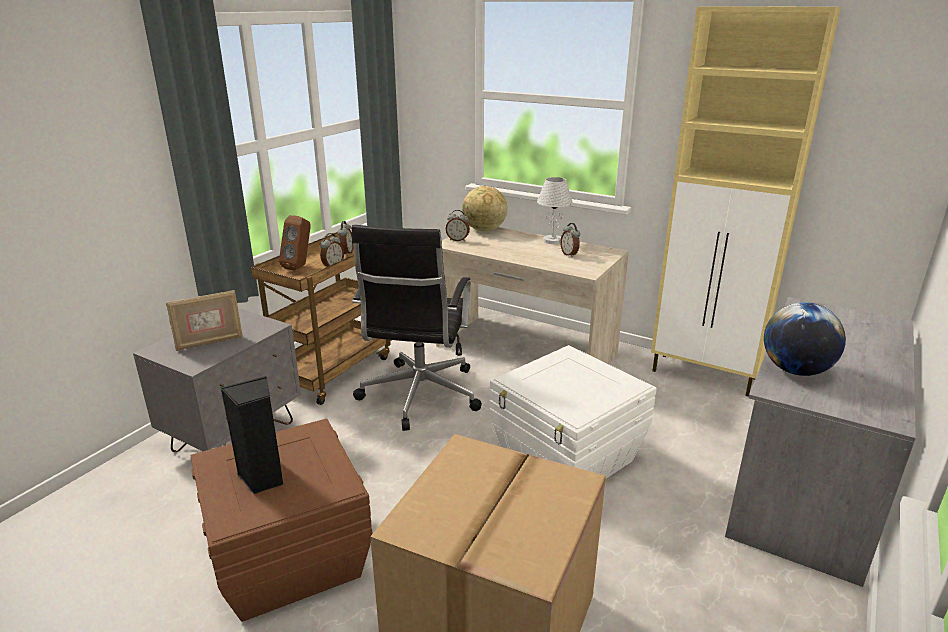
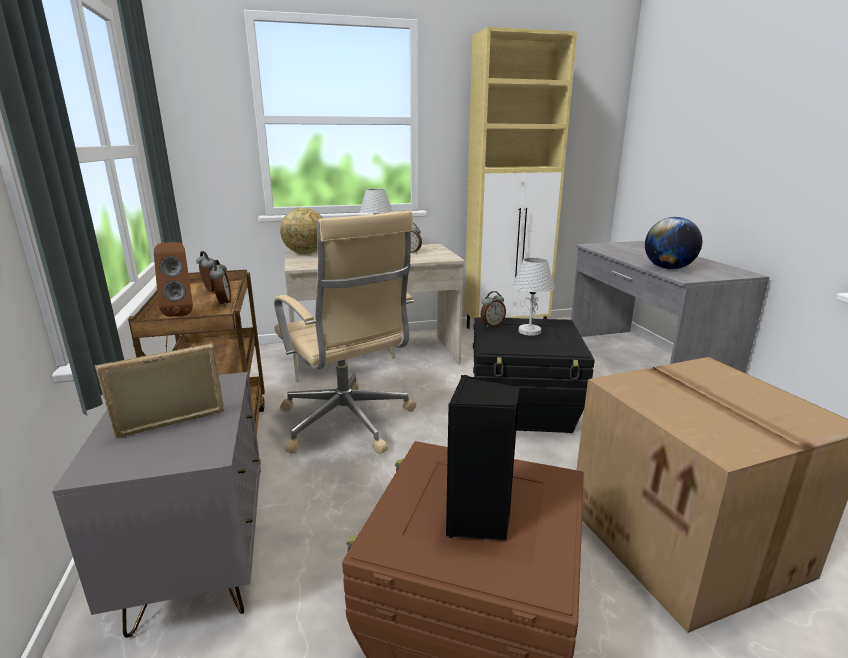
camera: 45 degrees left, 5 degrees down
picture frame [166,290,243,351] -> picture frame turned 135 degrees counterclockwise [95,344,224,438]
black office chair [351,225,482,431] -> beige office chair [274,211,416,454]
alarm clock [446,210,470,241] -> alarm clock moved to [481,291,506,327]
white storage box [490,345,657,478] -> black storage box [473,317,595,433]
none -> white table lamp [512,257,555,336]

